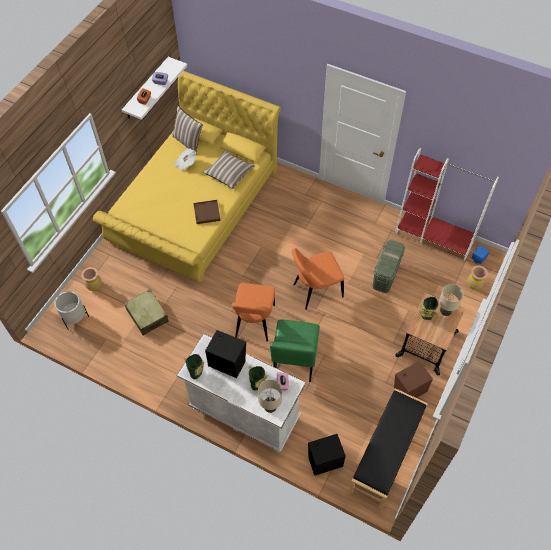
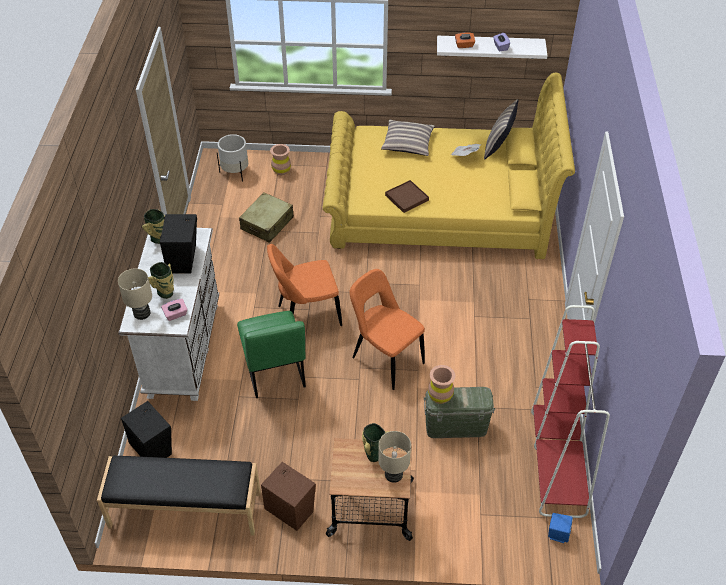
camera: 65 degrees right, 10 degrees down
pillow [203,150,255,189] -> pillow moved to [381,120,435,156]
green chair [270,319,320,382] -> green chair turned 90 degrees counterclockwise [237,311,306,398]
brown vase [467,265,488,290] -> brown vase moved to [428,365,455,404]

